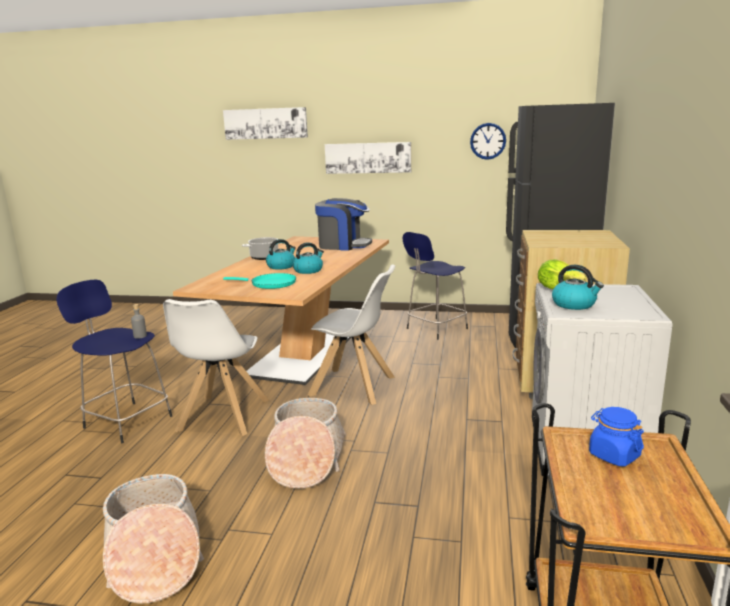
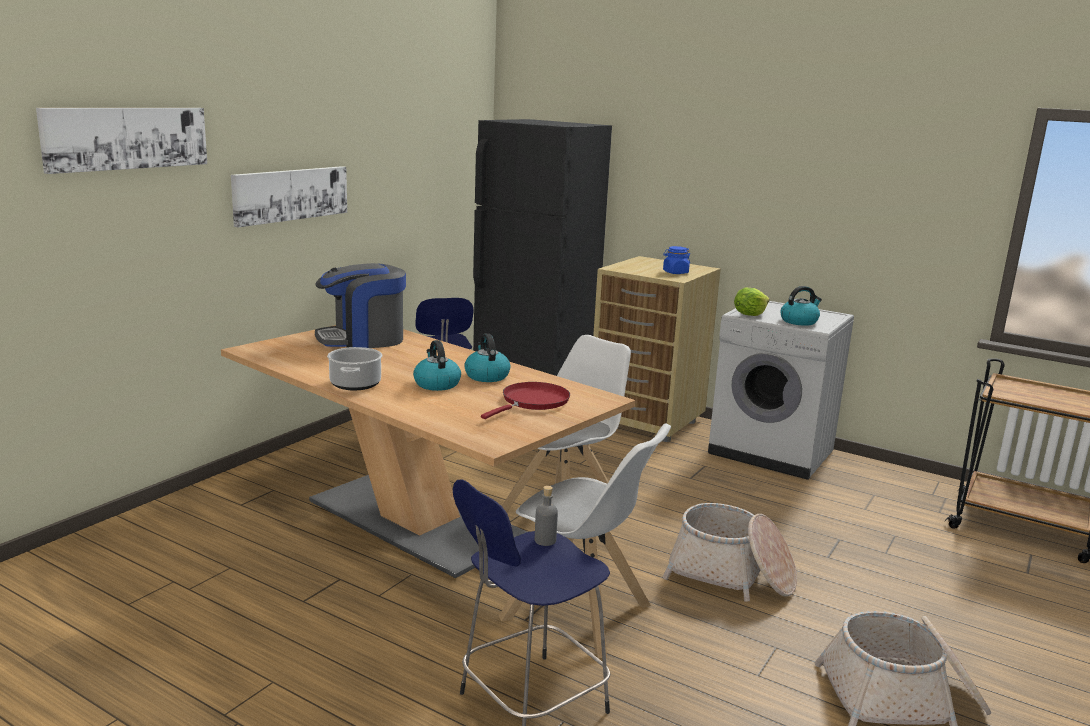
camera: 70 degrees left, 0 degrees up
turquoise frying pan [223,273,296,289] -> red frying pan [481,382,570,419]
coffee machine [315,198,372,251] -> coffee machine turned 150 degrees counterclockwise [315,263,406,348]
wall clock [470,123,506,160] -> none
blue jar [589,407,644,467] -> blue jar moved to [663,246,690,274]

